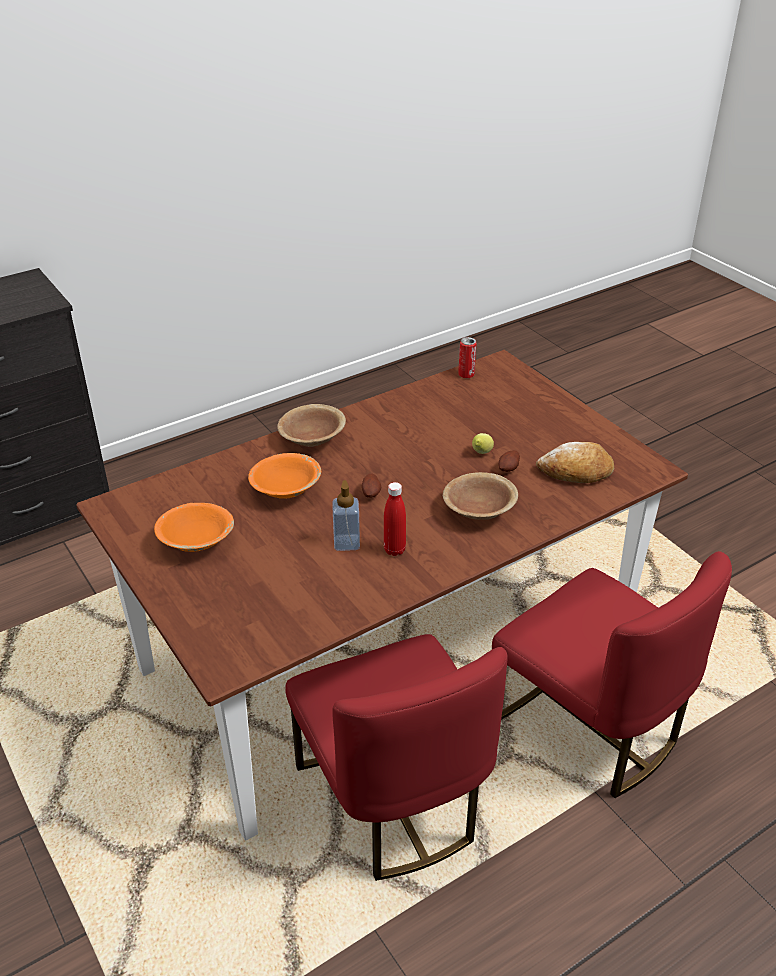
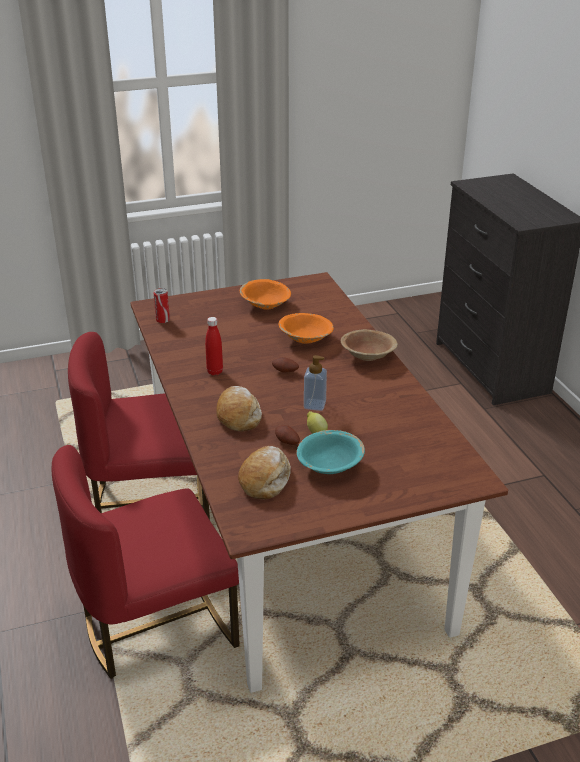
camera: 105 degrees right, 5 degrees down
soap dispenser [332,480,360,551] -> soap dispenser moved to [304,355,327,411]
brown bowl [443,472,518,520] -> bread [216,386,262,432]
can [458,337,476,378] -> can moved to [154,288,170,323]
none -> turquoise bowl [296,430,365,474]

